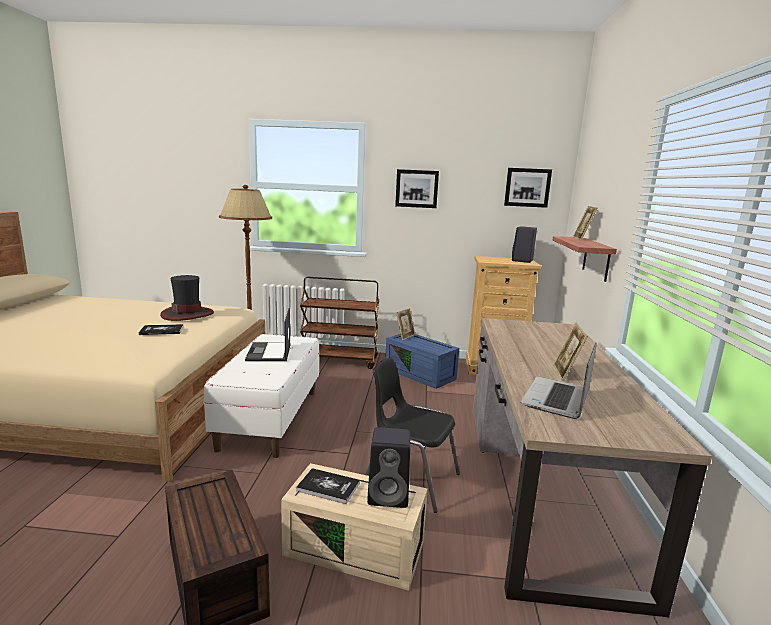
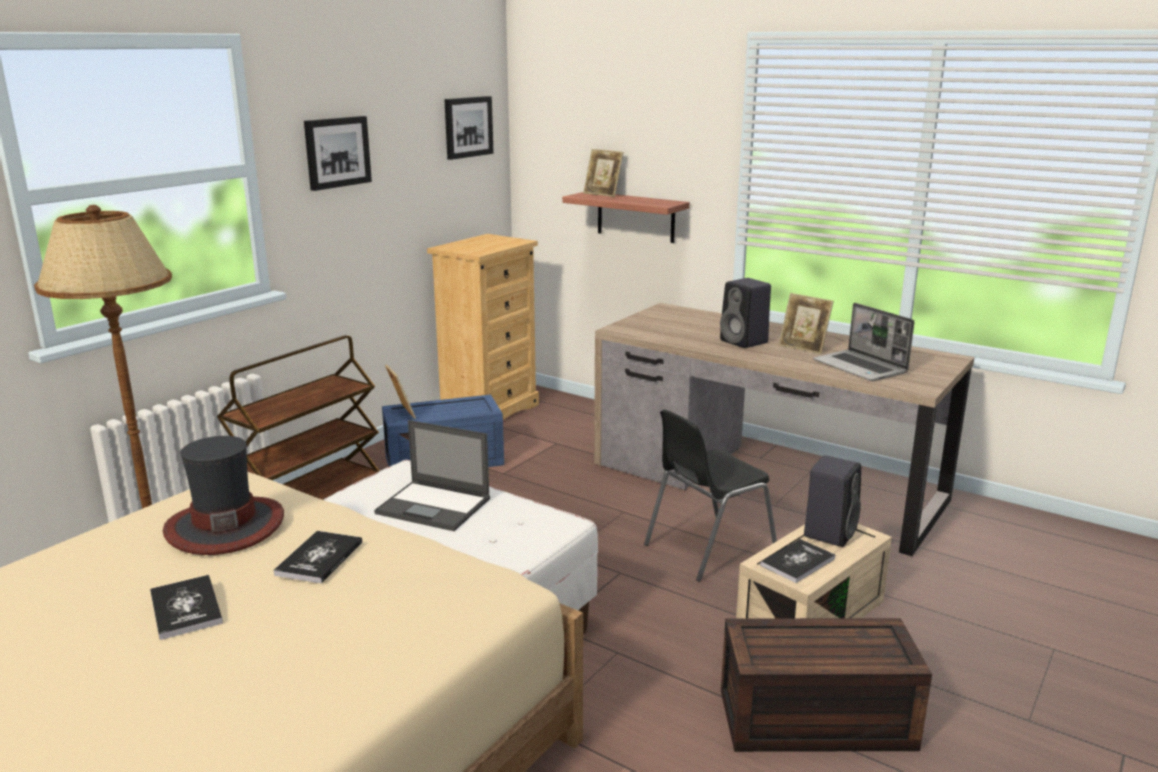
camera: 60 degrees left, 5 degrees up
black speaker [512,226,537,263] -> black speaker moved to [720,278,771,348]
none -> book [150,575,223,640]

